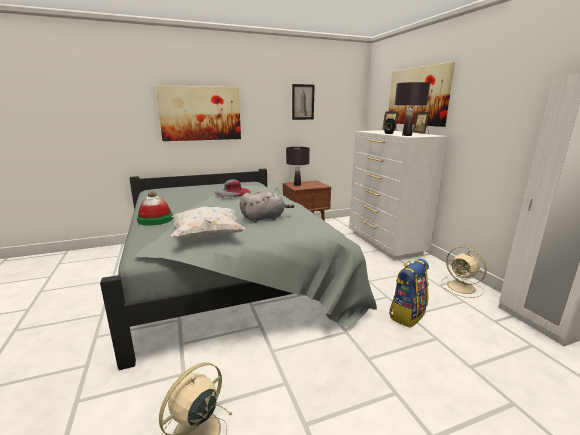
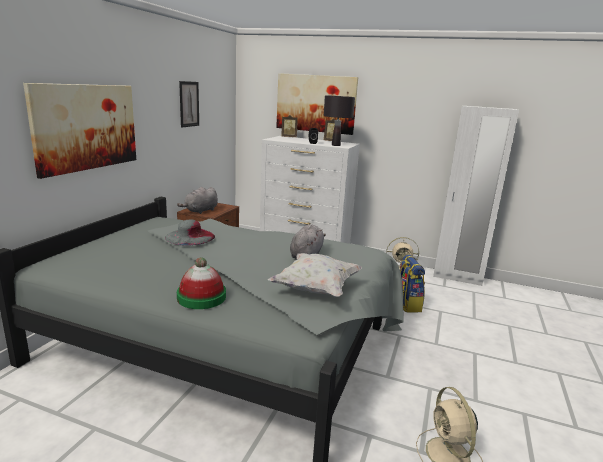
camera: 50 degrees left, 0 degrees up
black table lamp [286,147,310,186] -> grey plush toy [177,187,218,214]

